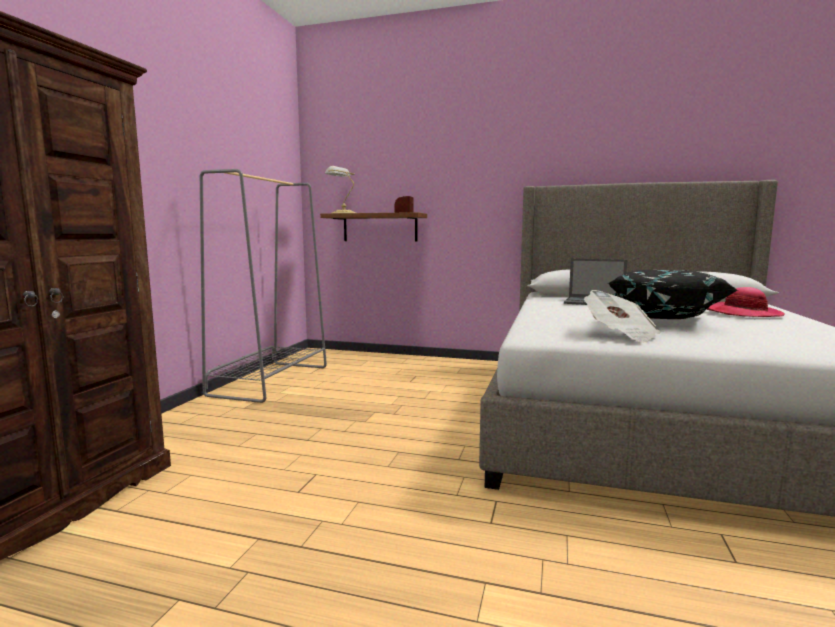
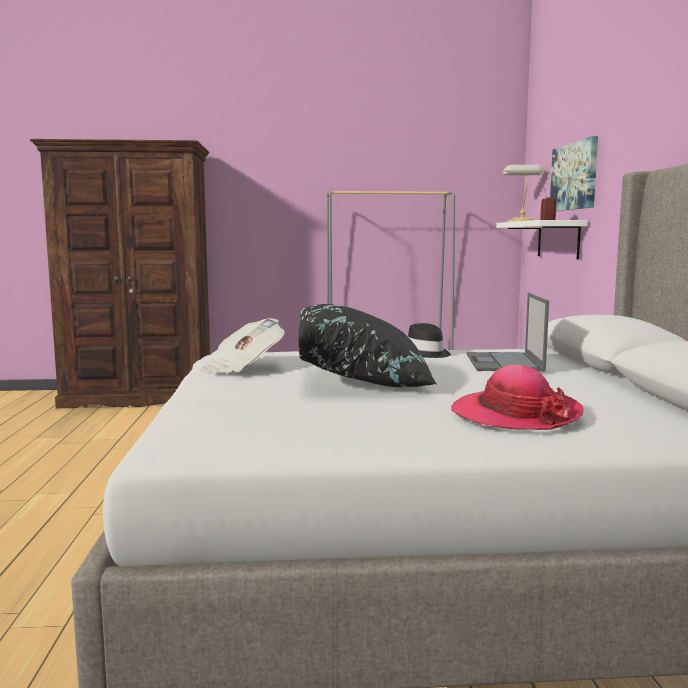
camera: 70 degrees right, 0 degrees up
brown shelf [320,212,427,242] -> white shelf [496,220,587,260]
none -> black hat [408,323,451,358]
none -> picture [550,136,598,211]

